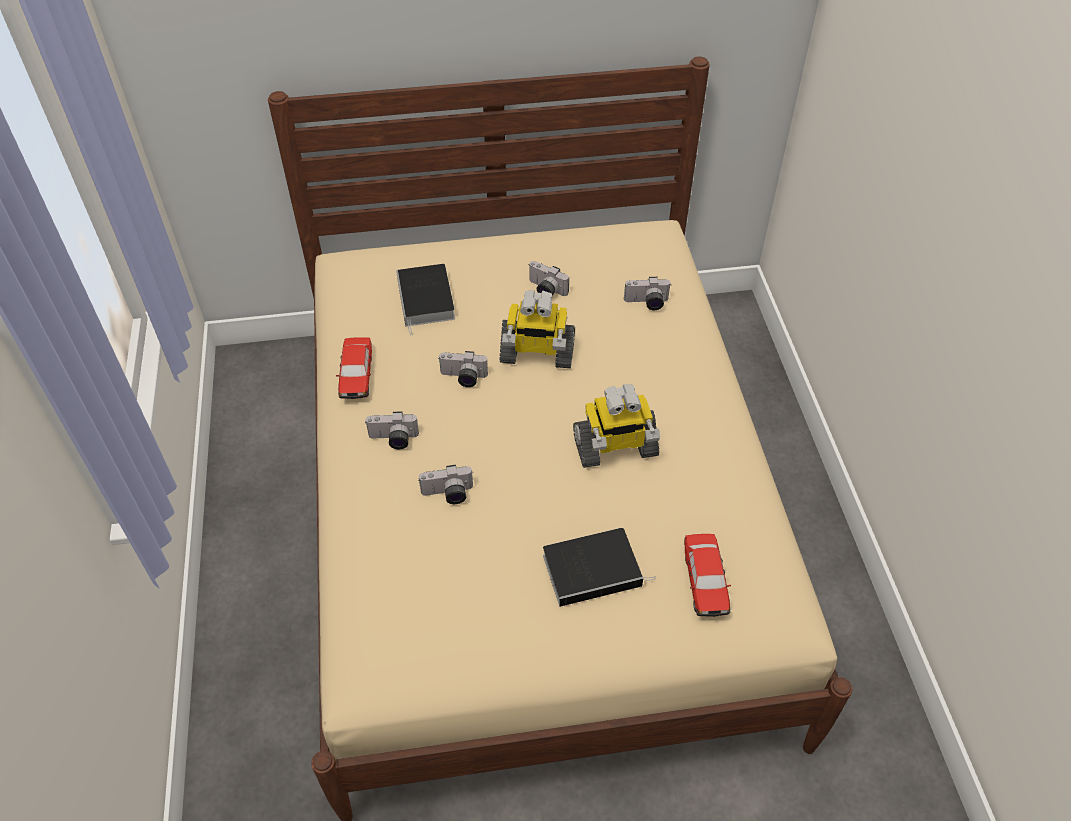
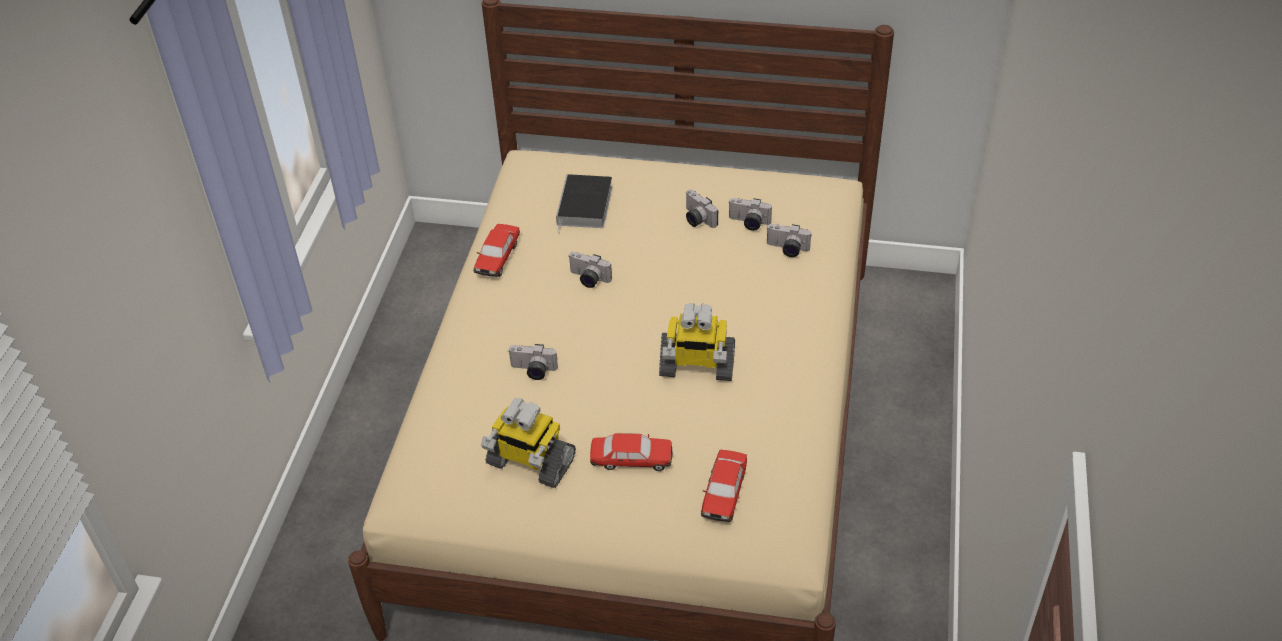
camera: 20 degrees right, 5 degrees down
camera [365,411,419,449] -> camera moved to [728,198,772,231]
toy robot [500,290,575,368] -> toy robot moved to [481,398,576,488]
book [543,528,656,607] -> toy car [590,433,673,471]

